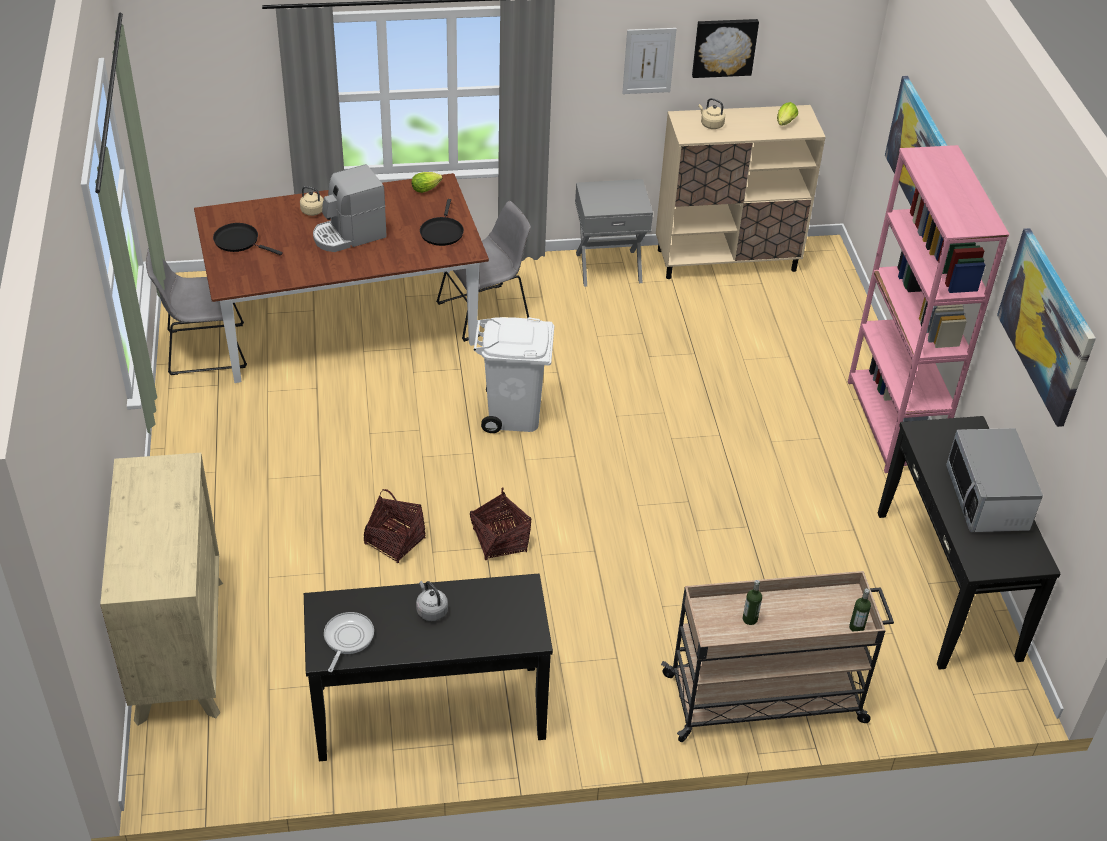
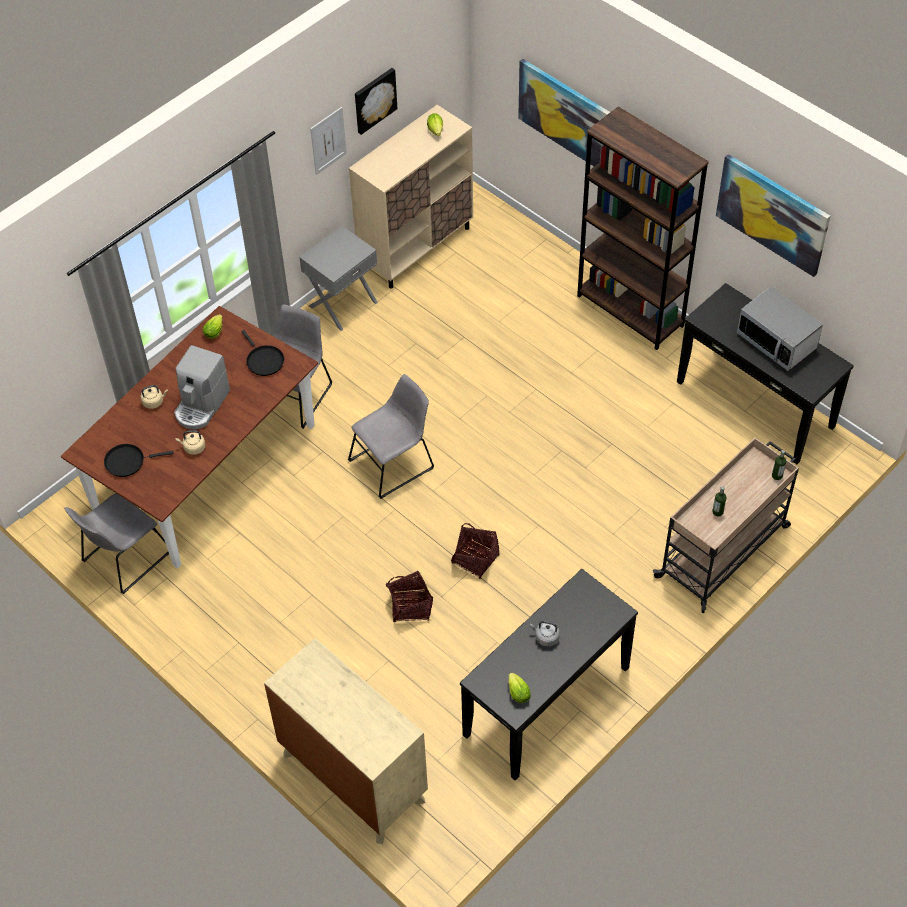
camera: 35 degrees left, 10 degrees up
frying pan [324,612,374,672] -> lettuce [509,673,531,703]
white trash can [474,317,554,433] -> grey chair [348,374,434,499]
beige kettle [699,98,725,129] -> beige kettle moved to [176,430,205,455]
pink bookcase [848,145,1009,473] -> brown bookcase [577,106,709,350]

